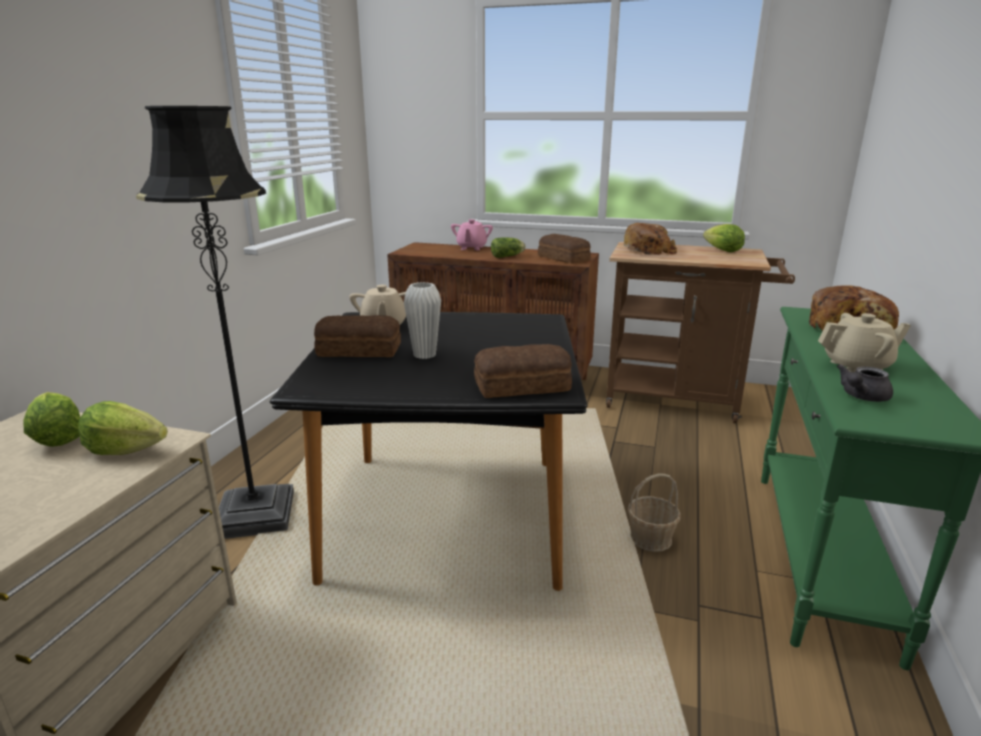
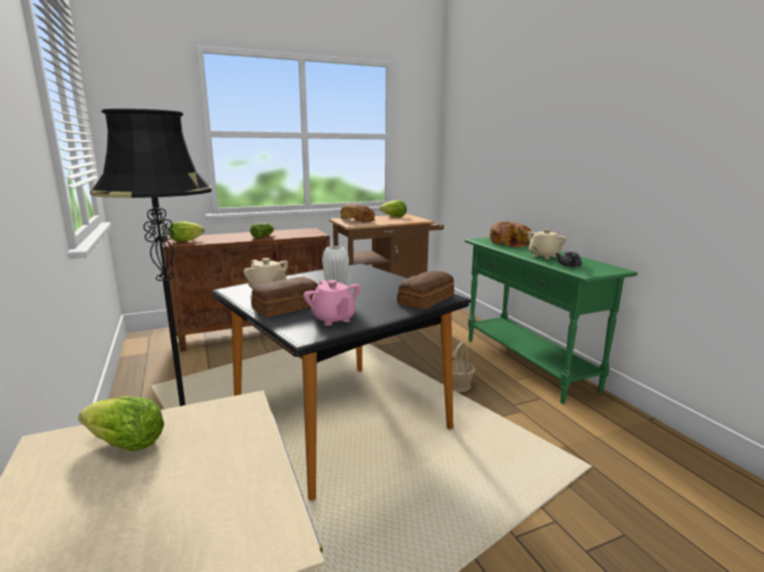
camera: 40 degrees left, 5 degrees down
lettuce [78,401,168,455] -> lettuce moved to [169,221,204,242]
pink teapot [451,219,493,250] -> pink teapot moved to [304,280,360,326]
bread [538,234,591,264] -> none

